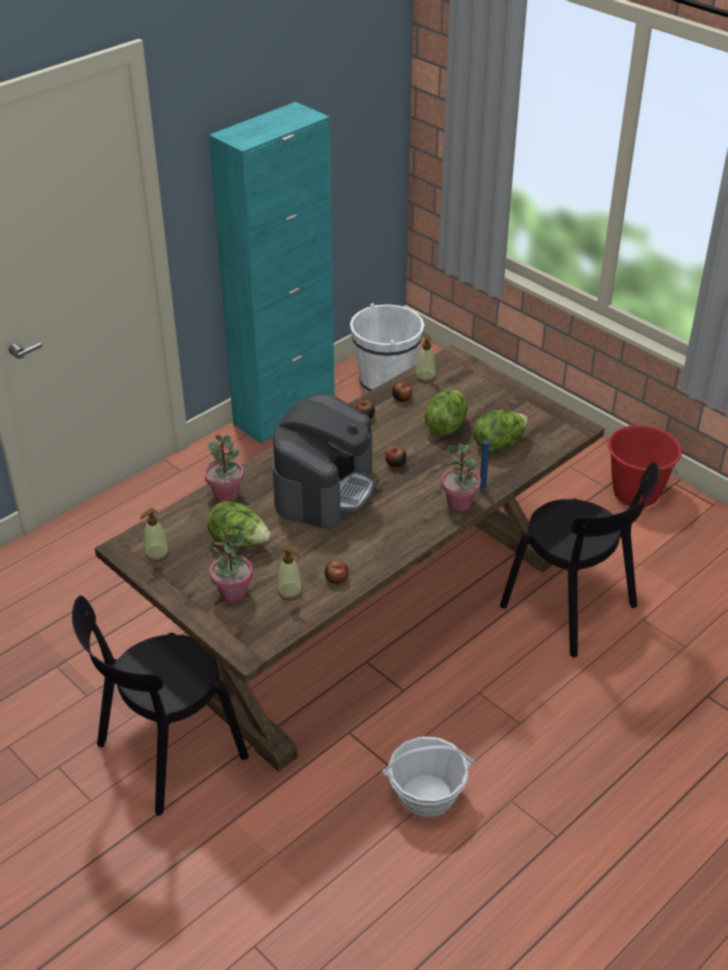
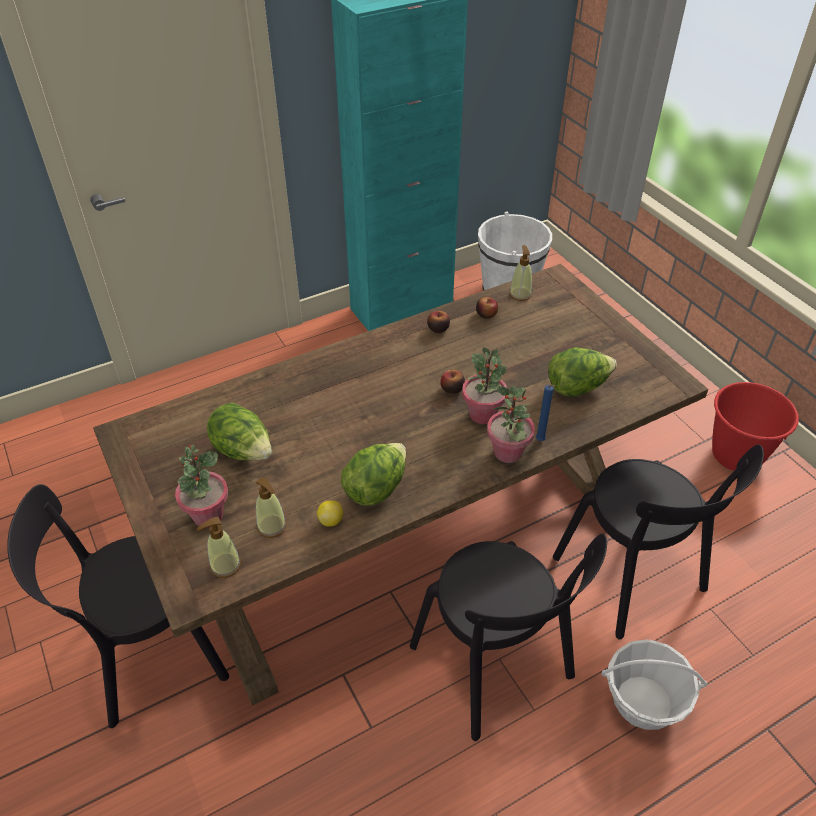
camera: 15 degrees right, 5 degrees up
soap dispenser [140,508,169,561] -> soap dispenser moved to [197,517,241,578]
potted plant [204,435,244,502] -> potted plant moved to [462,347,507,424]
coffee machine [273,393,376,529] -> none
apple [325,560,349,584] -> lemon [317,500,343,527]
basket [382,736,474,818] -> basket moved to [602,639,708,730]
lettuce [424,391,467,436] -> lettuce moved to [341,443,406,506]
none -> black chair [410,534,607,741]

